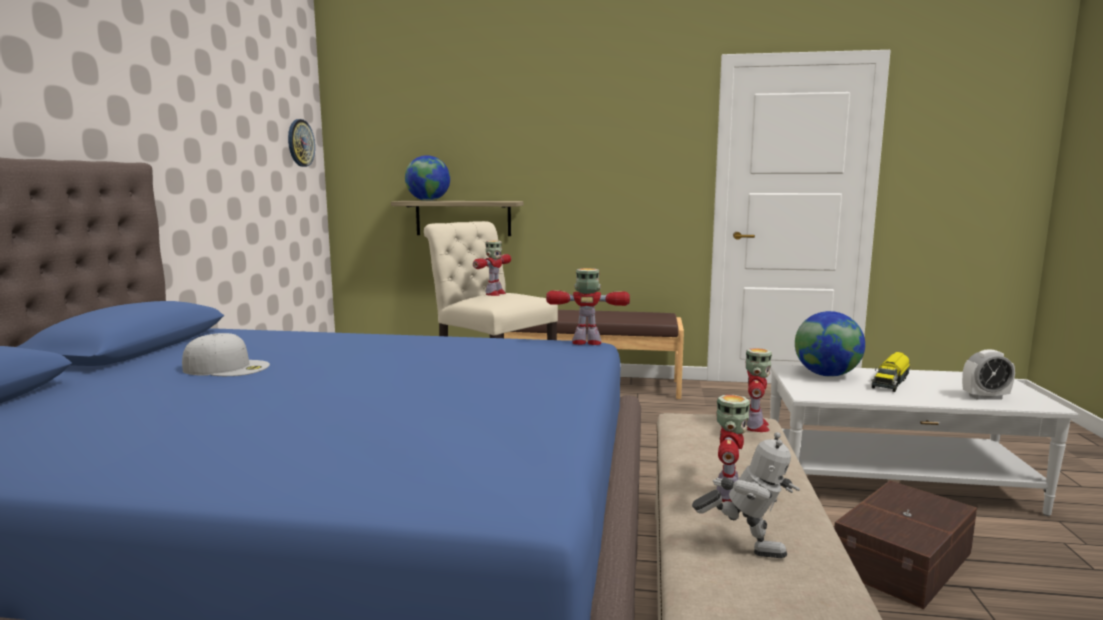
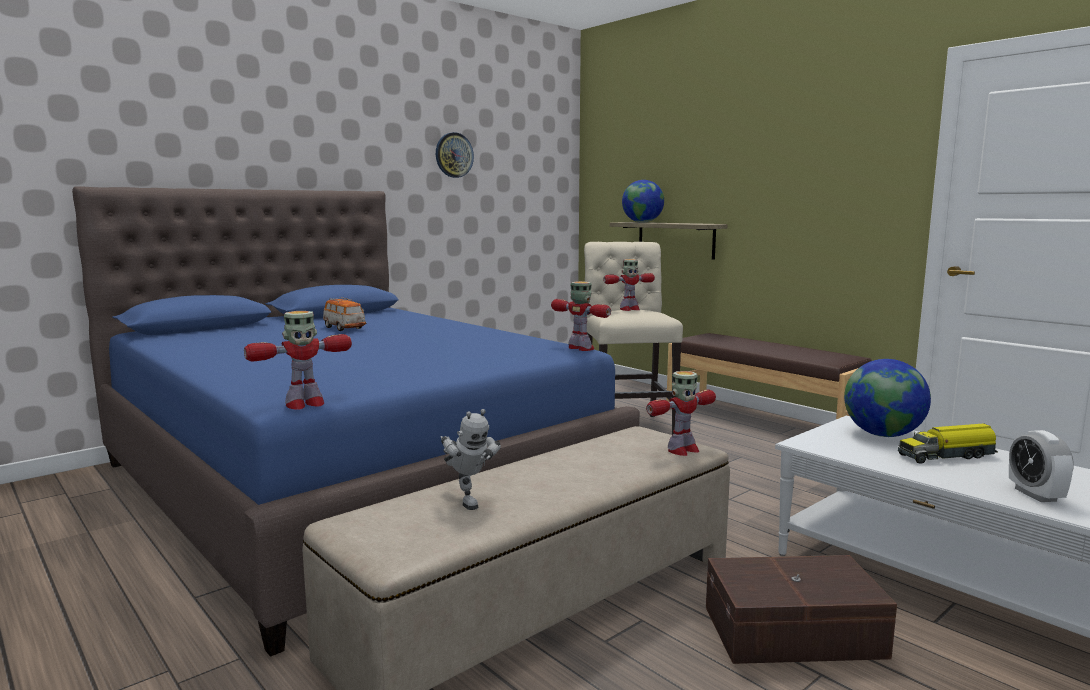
camera: 40 degrees right, 0 degrees up
white cap [182,333,270,376] -> toy car [323,297,366,331]
wall clock [288,119,315,167] -> wall clock moved to [436,132,474,178]
toy robot [716,395,750,502] -> toy robot moved to [244,311,352,410]
alarm clock [962,350,1015,399] -> alarm clock turned 45 degrees clockwise [1009,430,1074,502]

